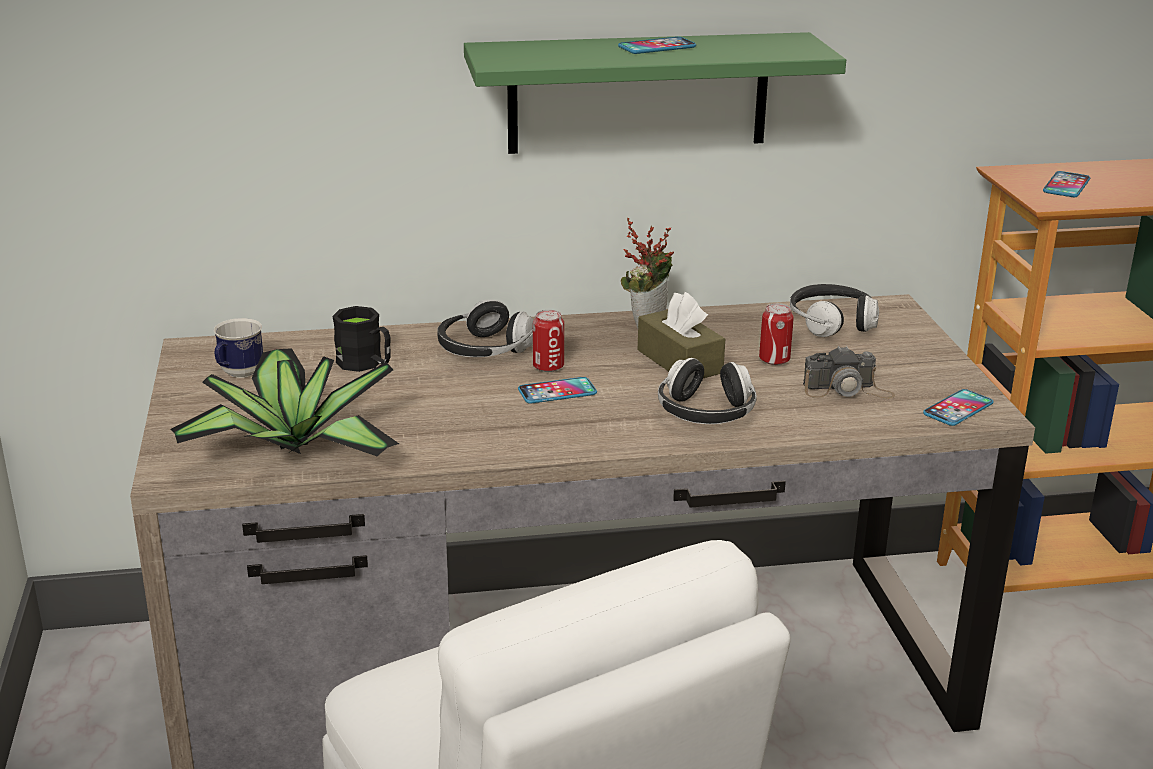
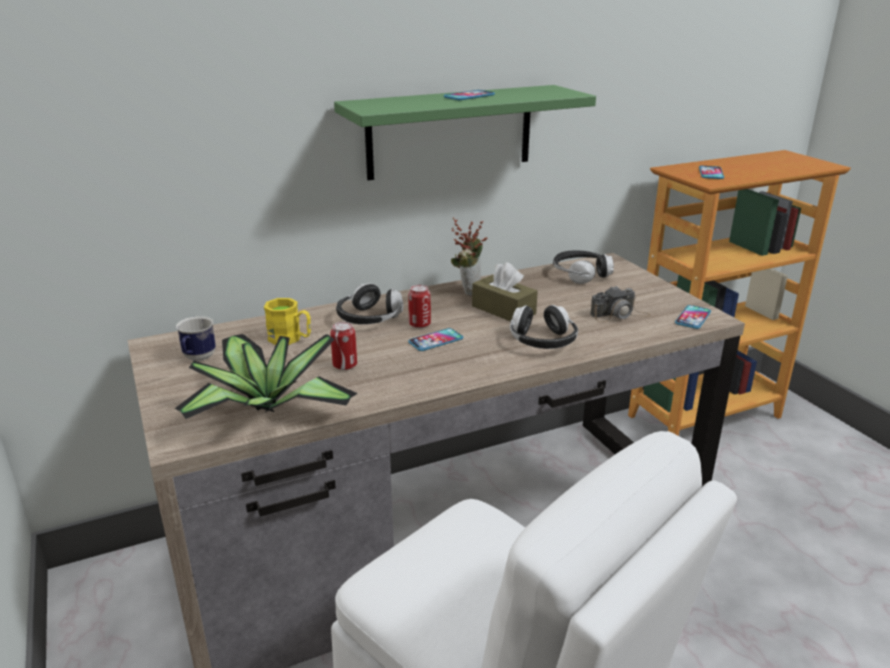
camera: 15 degrees left, 0 degrees up
black mug [332,306,391,372] -> yellow mug [264,298,311,345]
can [759,303,794,365] -> can moved to [330,322,357,370]

